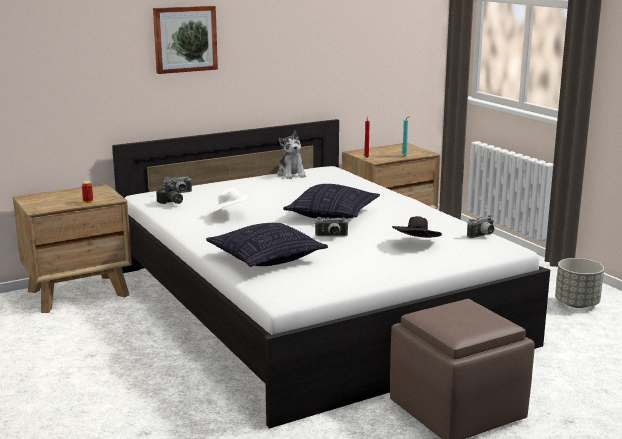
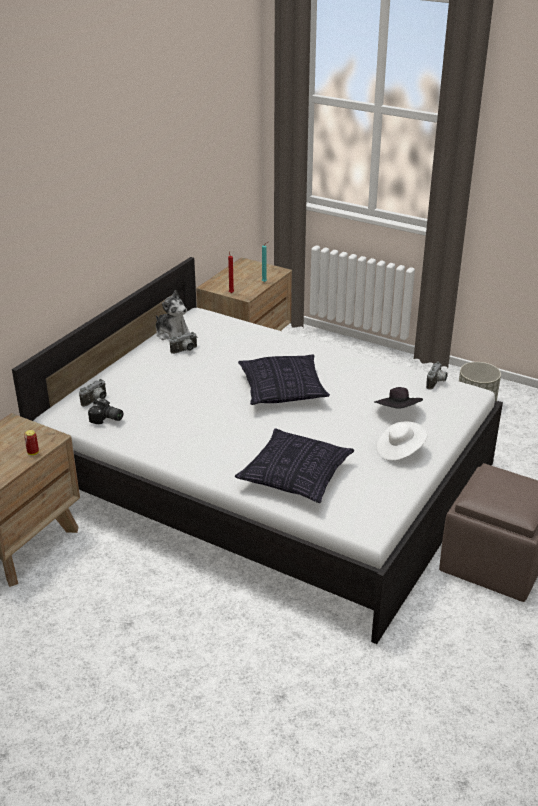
camera: 30 degrees left, 15 degrees up
picture [153,6,218,74] -> none
white hat [209,188,251,215] -> white hat moved to [376,422,428,461]
camera [315,217,349,236] -> camera moved to [170,332,197,354]

